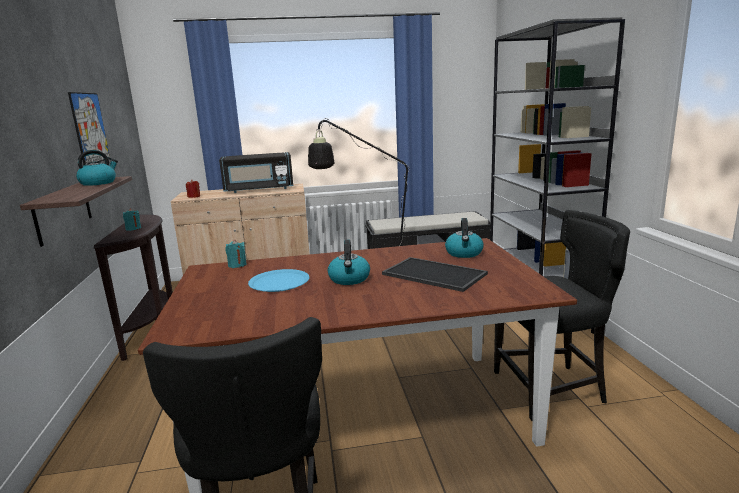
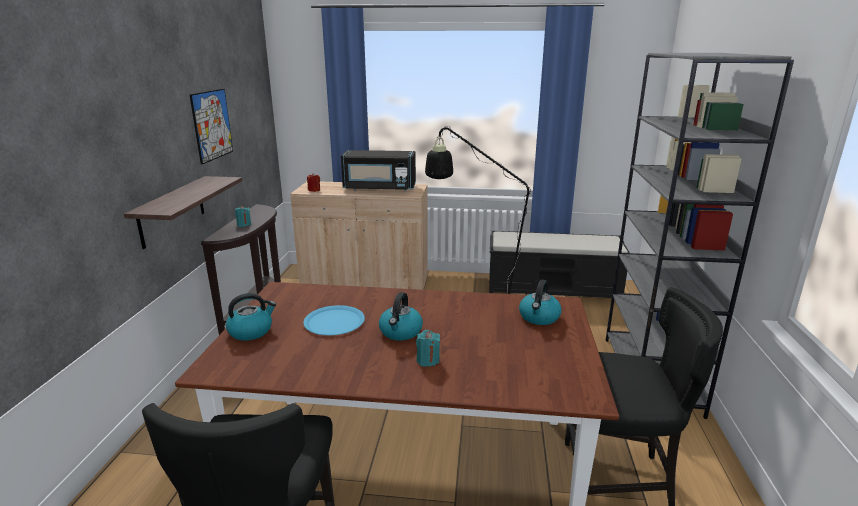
camera: 15 degrees right, 5 degrees up
kettle [76,150,118,186] -> kettle moved to [226,293,276,341]
turquoise candle [225,240,247,268] -> turquoise candle moved to [416,330,440,367]
tray [382,257,488,292] -> none

